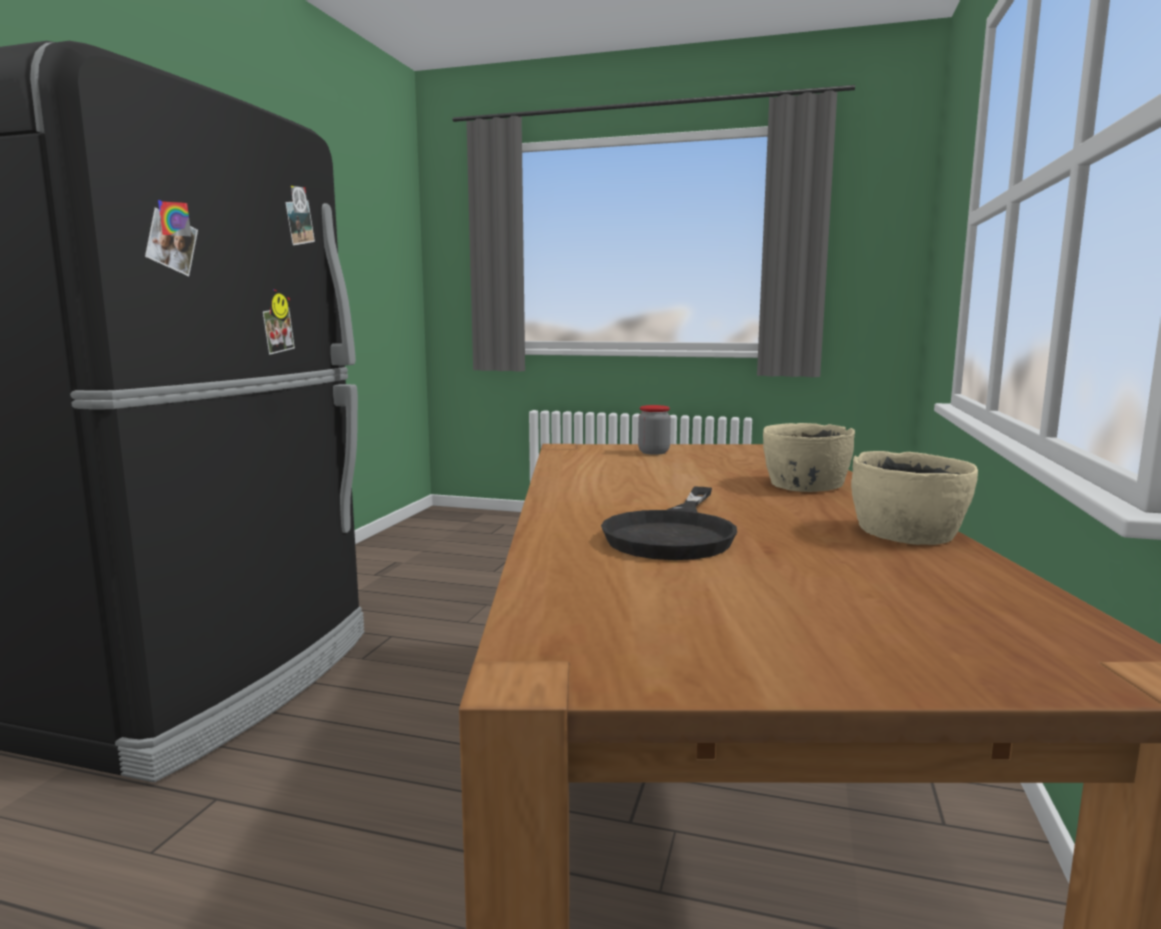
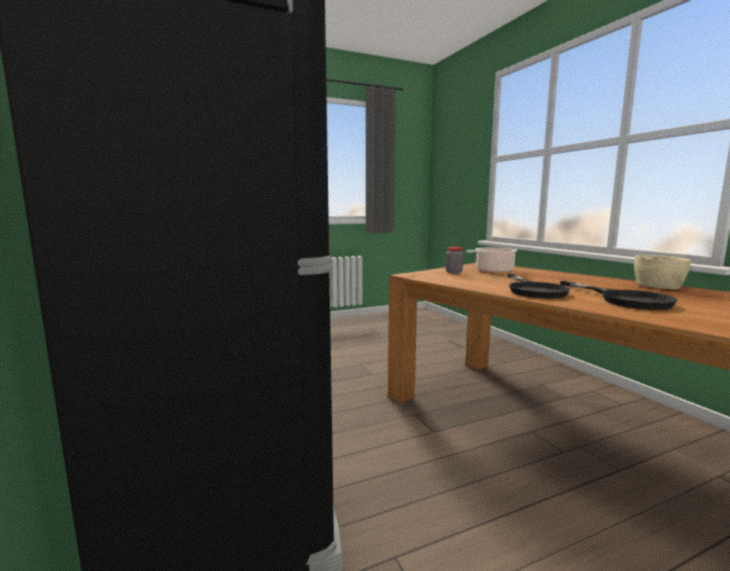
camera: 40 degrees left, 0 degrees up
beige bowl [763,423,855,492] -> none
none -> cooking pot [466,248,517,273]
none -> black frying pan [507,274,570,299]

